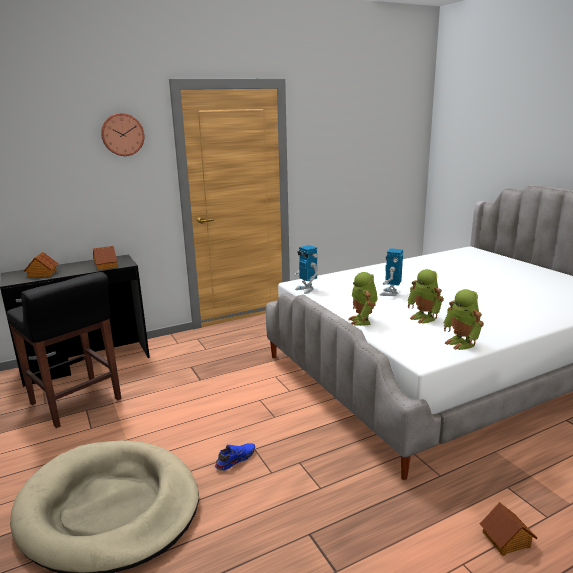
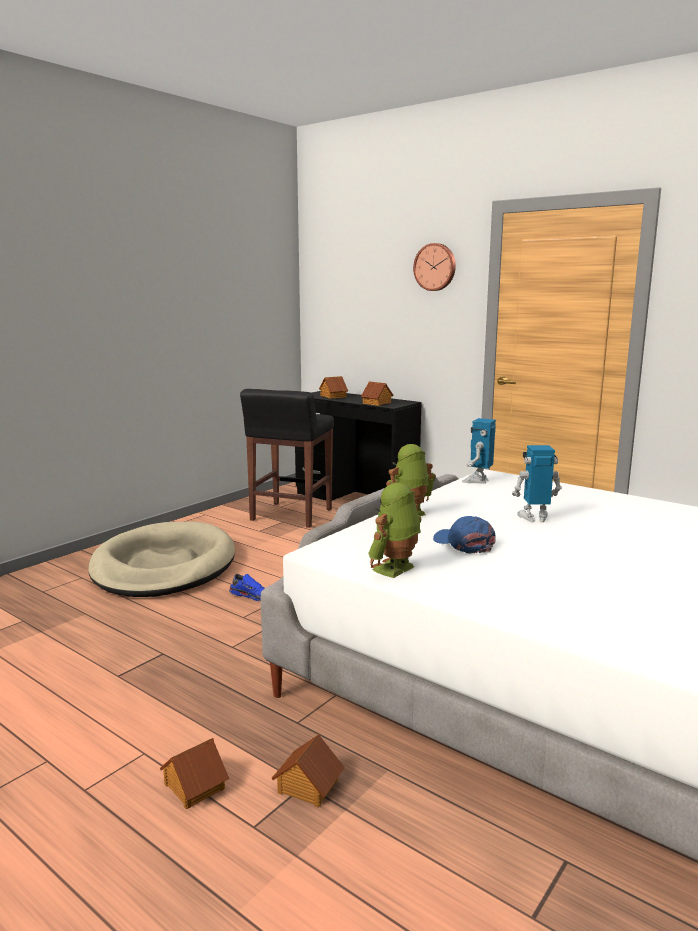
camera: 65 degrees right, 5 degrees down
toy robot [408,269,444,324] -> blue cap [433,516,496,554]
none -> toy house [271,734,345,807]

